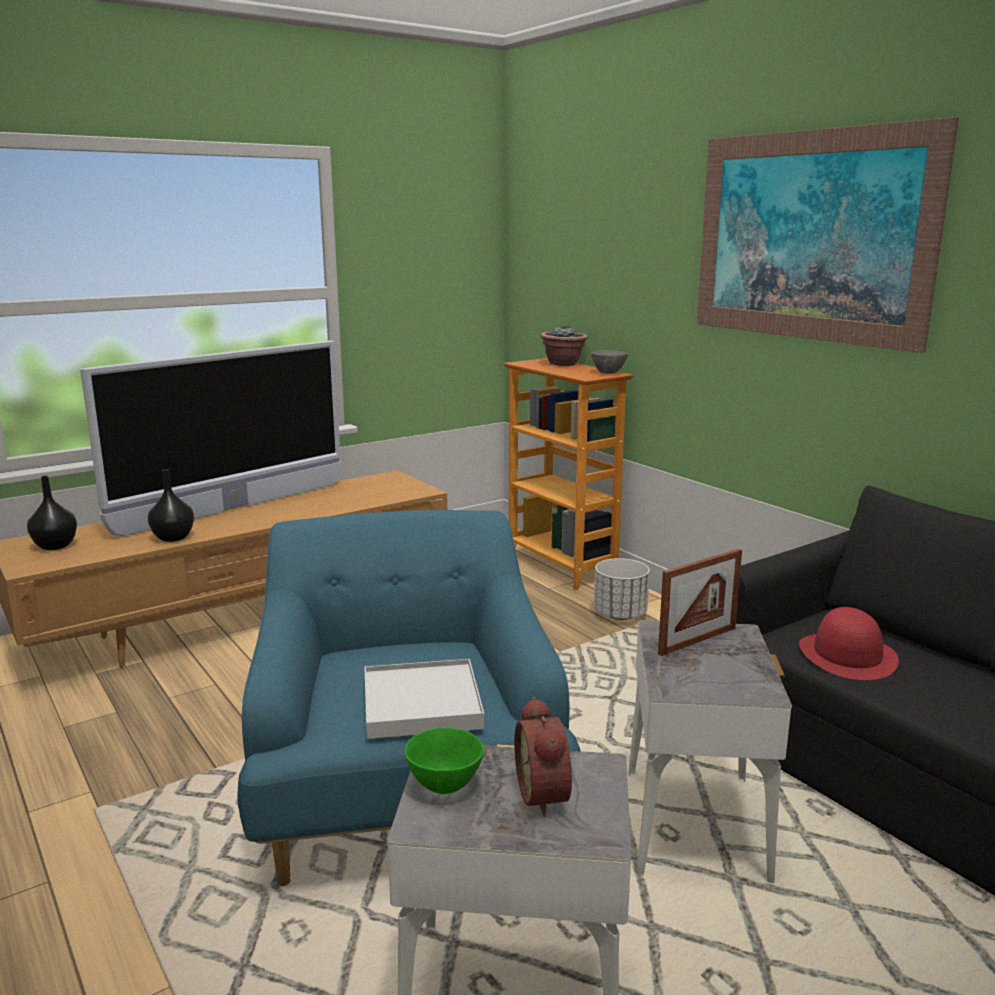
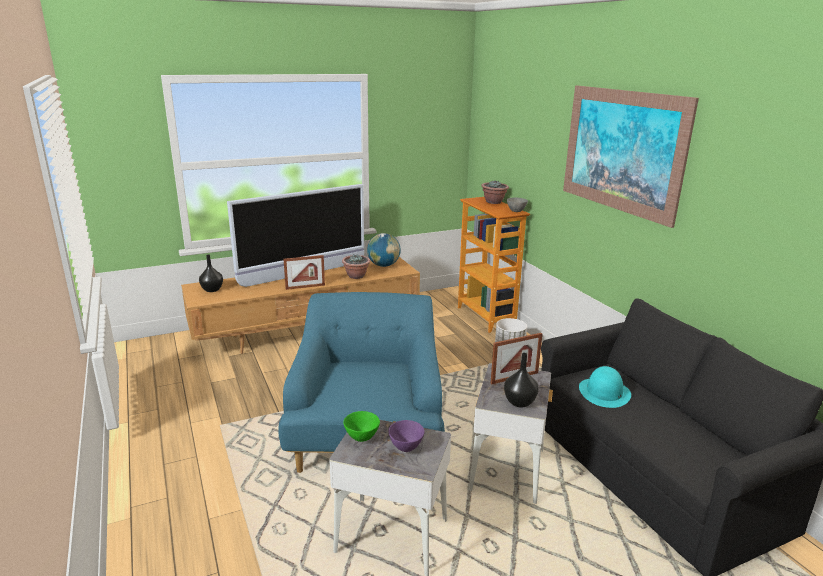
camera: 10 degrees right, 5 degrees up
black vase [148,469,194,542] -> black vase moved to [504,353,539,407]
white tray [364,659,484,739] -> none
alarm clock [514,697,572,817] -> purple bowl [389,420,425,452]
red hat [799,607,899,680] -> turquoise hat [579,366,631,408]
none -> picture frame [284,255,325,290]
none -> potted plant [342,254,370,279]
none -> globe [367,233,401,267]

